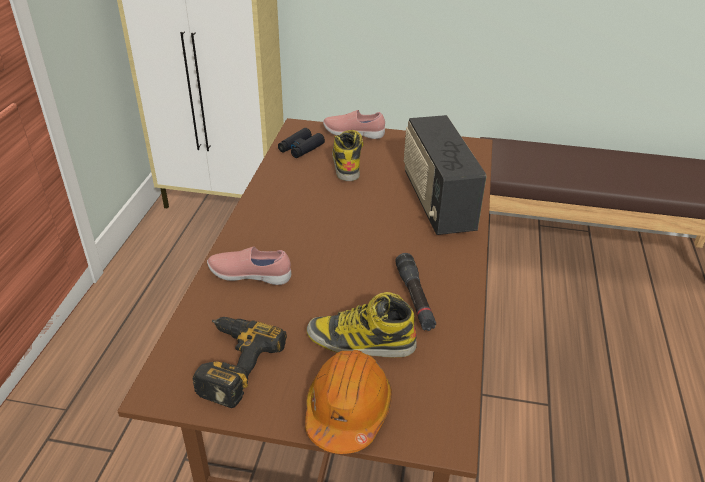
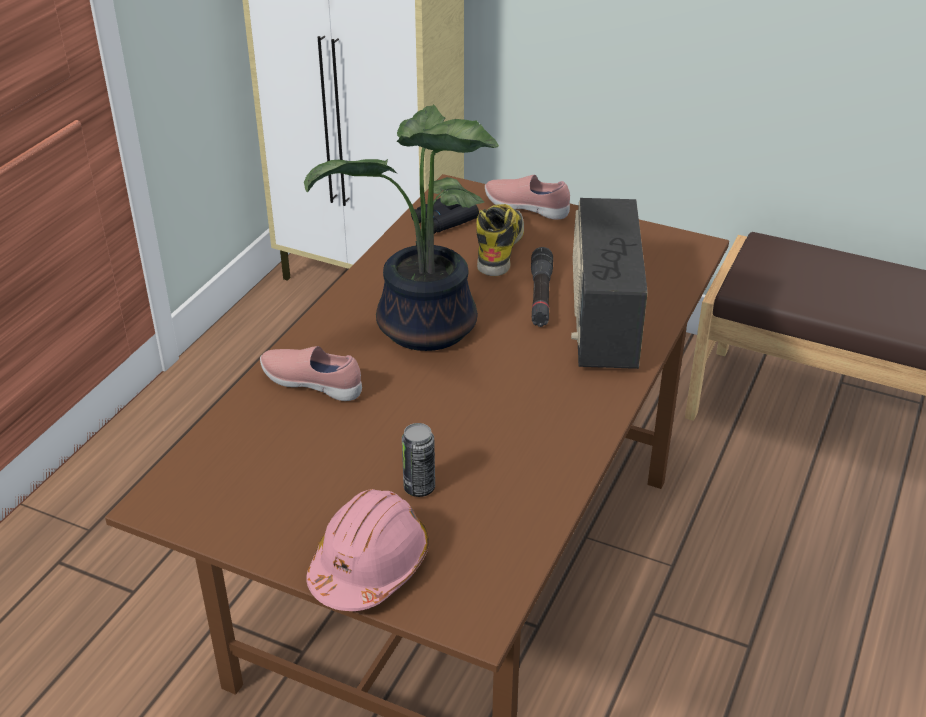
camera: 15 degrees right, 0 degrees up
power drill [192,317,287,408] -> none
orange hard hat [305,350,392,454] -> pink hard hat [306,489,429,611]
boot [306,292,417,357] -> can [402,423,435,497]
black flashlight [395,253,436,331] -> black flashlight moved to [531,247,553,327]
none -> potted plant [304,105,499,351]

